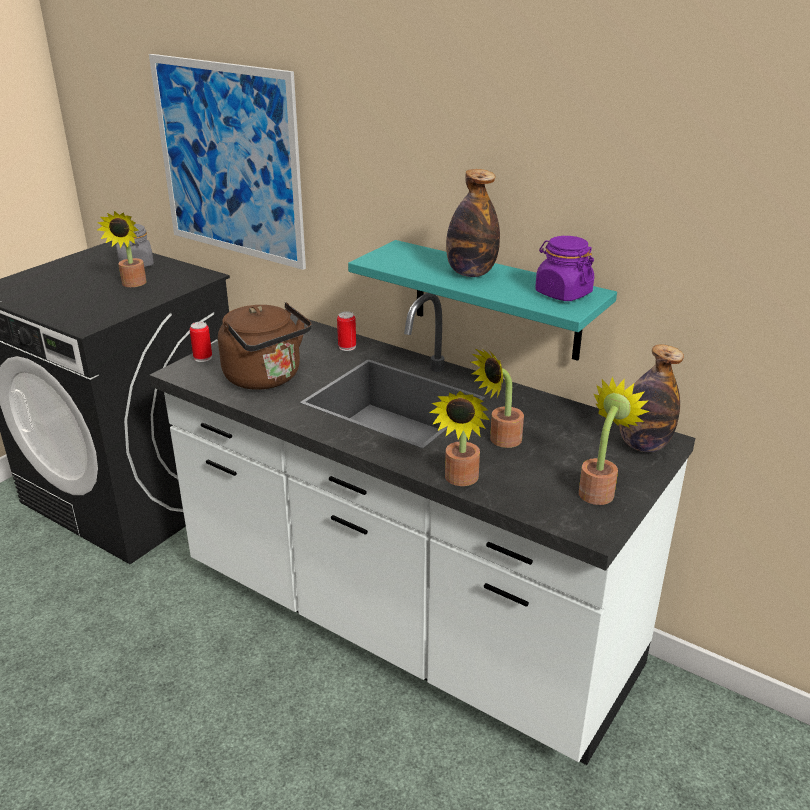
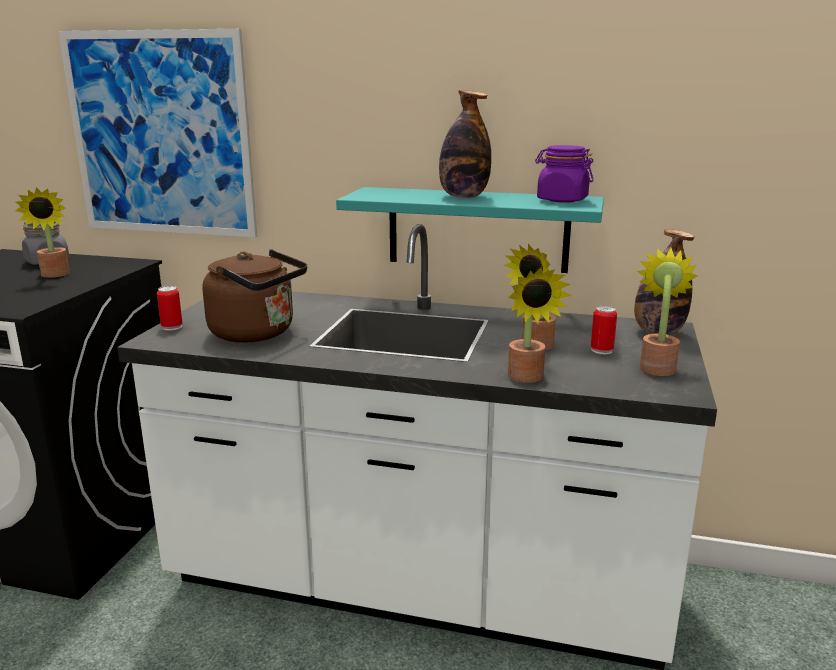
camera: 20 degrees left, 10 degrees down
can [337,311,356,351] -> can moved to [591,306,617,354]

